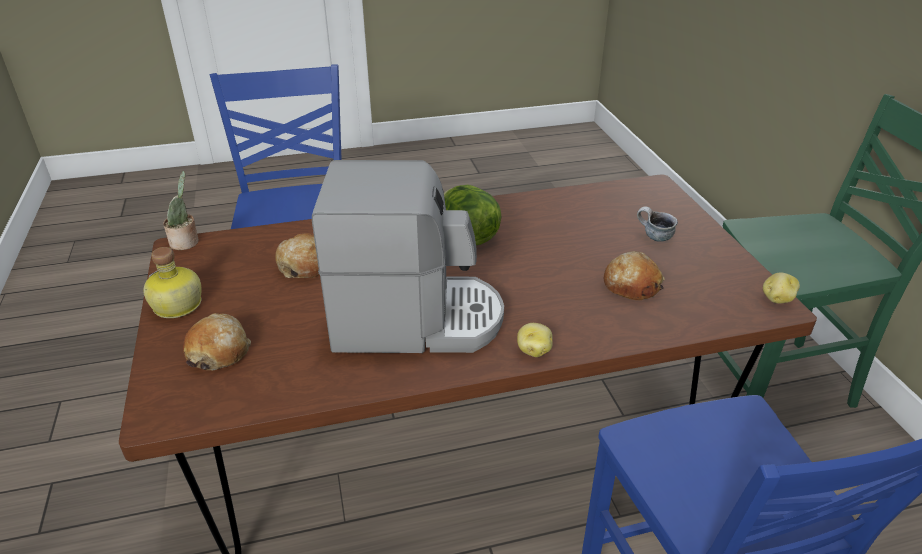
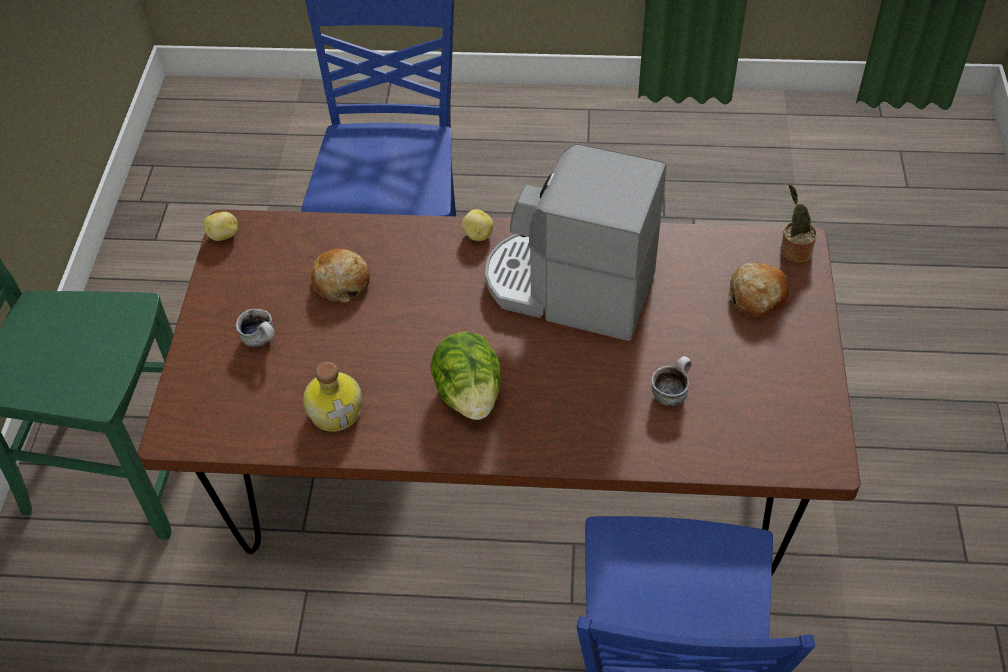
camera: 160 degrees left, 15 degrees up
bottle [143,247,202,318] -> bottle moved to [303,362,362,432]
potted plant [163,171,199,250] -> potted plant moved to [780,184,817,264]
bread [275,233,320,278] -> mug [651,356,692,406]

